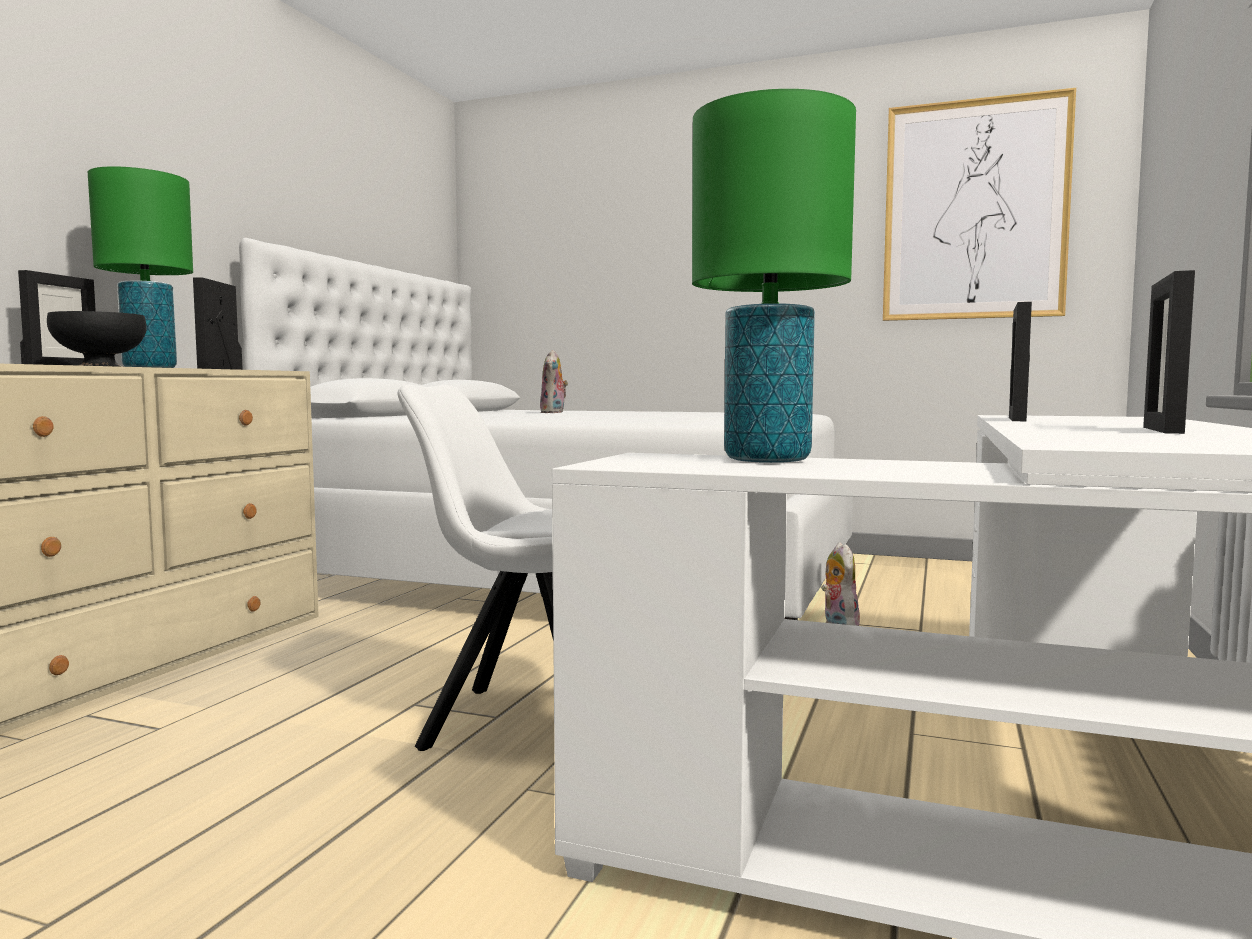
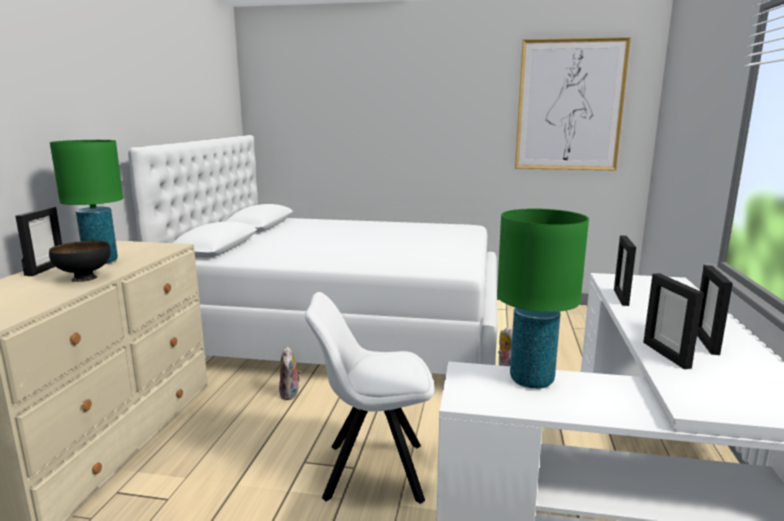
camera: 10 degrees left, 10 degrees up
picture frame [193,277,243,370] -> picture frame moved to [643,273,704,369]
plush toy [540,350,568,413] -> plush toy moved to [279,346,301,400]

